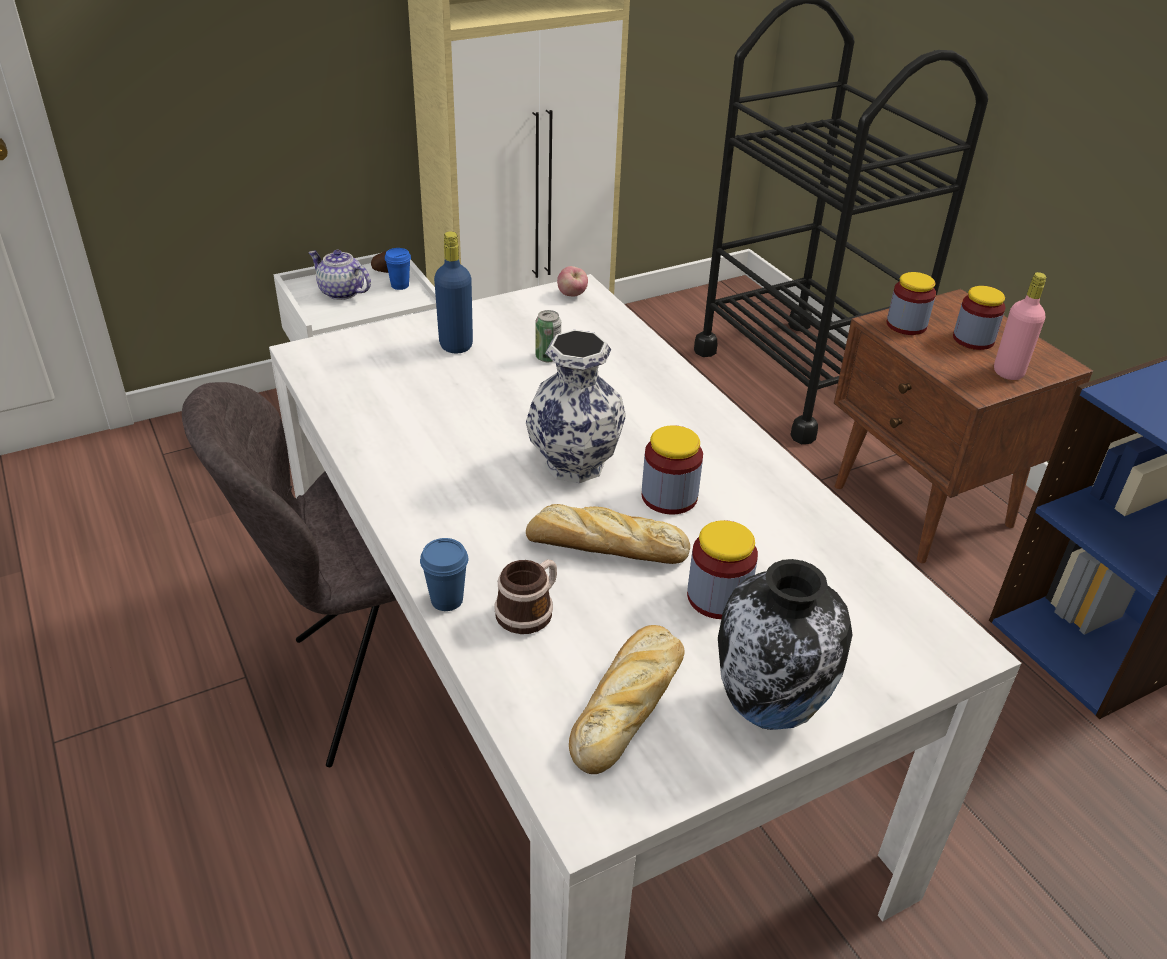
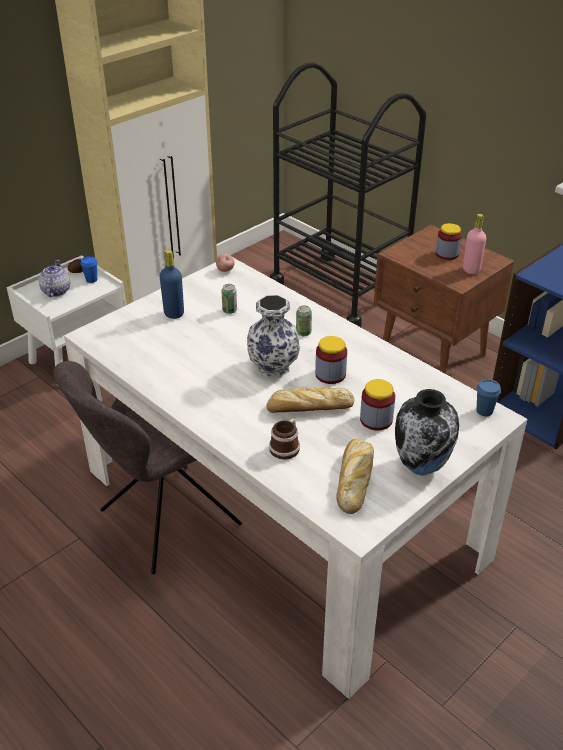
camera: 15 degrees left, 0 degrees up
teapot [308,250,371,300] -> teapot turned 75 degrees clockwise [39,260,70,297]
blue cup [420,538,468,611] -> blue cup moved to [477,379,501,416]
jar [887,272,936,335] -> none
none -> can [296,305,312,336]

